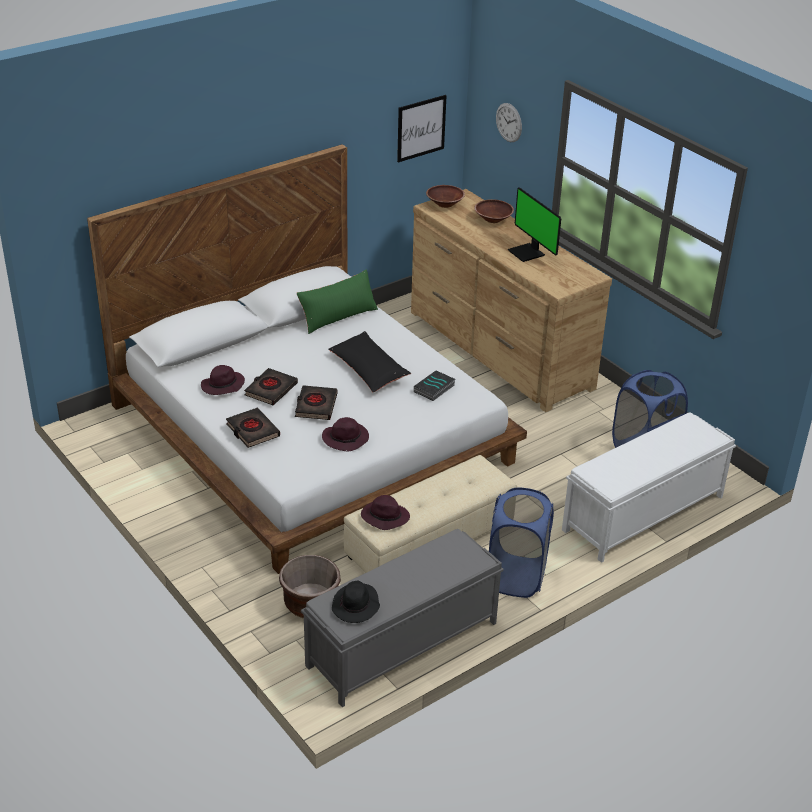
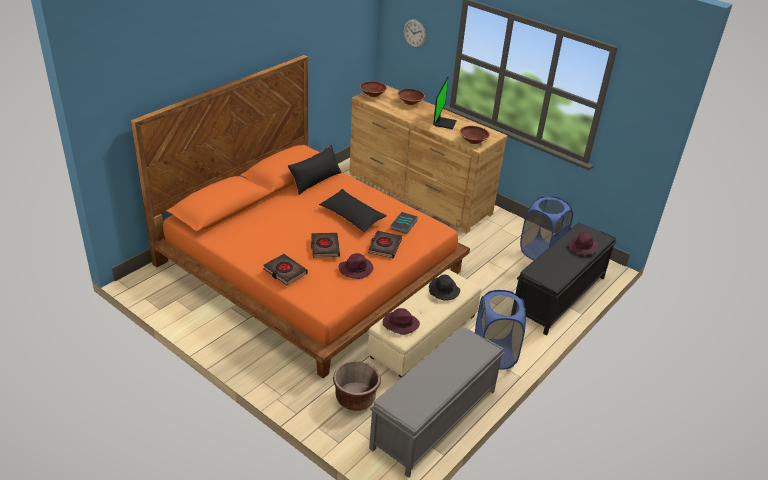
camera: 15 degrees left, 0 degrees up
white bed [87,144,527,574] -> orange bed [131,55,470,378]
purple hat [201,365,245,395] -> purple hat moved to [568,232,599,255]
black book [244,368,298,405] -> black book moved to [368,231,402,258]
green pillow [297,269,378,334] -> black pillow [288,145,342,195]
black hat [332,581,380,623] -> black hat moved to [429,274,460,301]
picture [397,95,447,162] -> none
monitor [508,187,561,262] -> monitor turned 120 degrees counterclockwise [433,77,457,129]
white bench [562,413,736,563] -> black bench [515,223,616,335]
none -> brown bowl [460,126,490,144]

